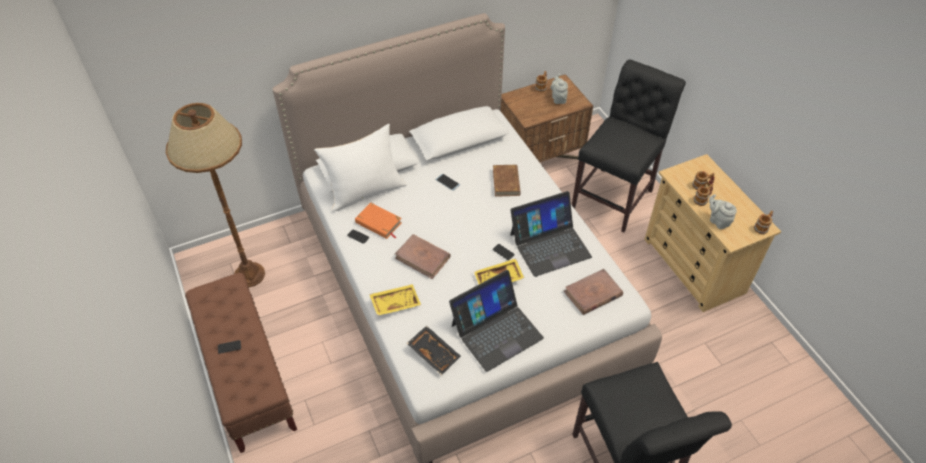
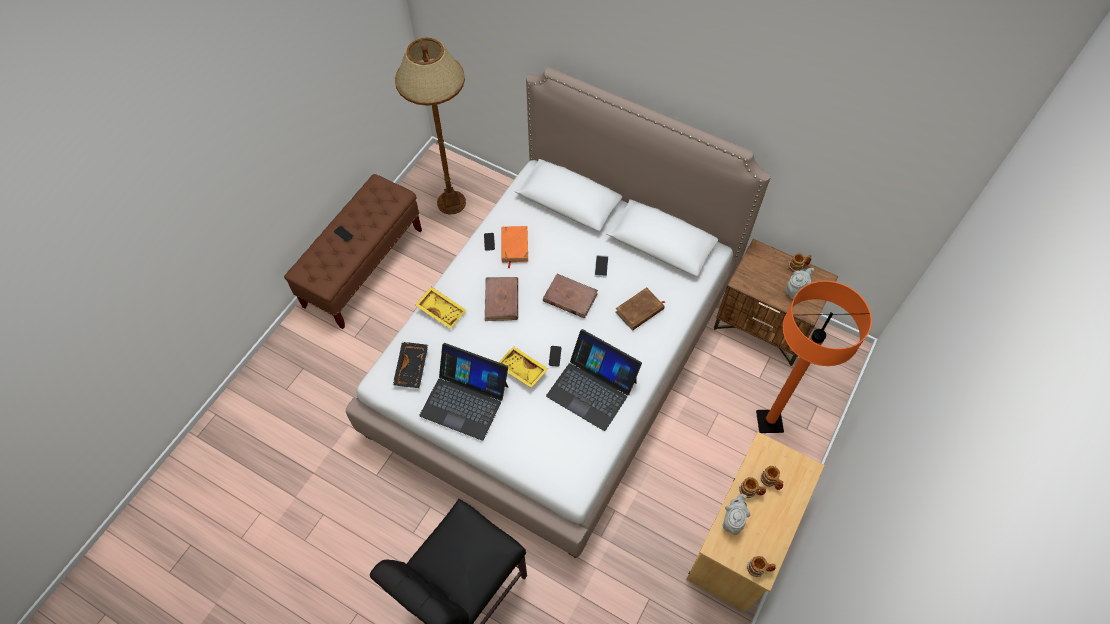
camera: 55 degrees right, 10 degrees up
white pillow [314,124,407,211] -> none
brown book [564,269,623,315] -> brown book moved to [543,274,598,319]
black chair [572,60,686,233] -> orange floor lamp [756,281,872,433]

